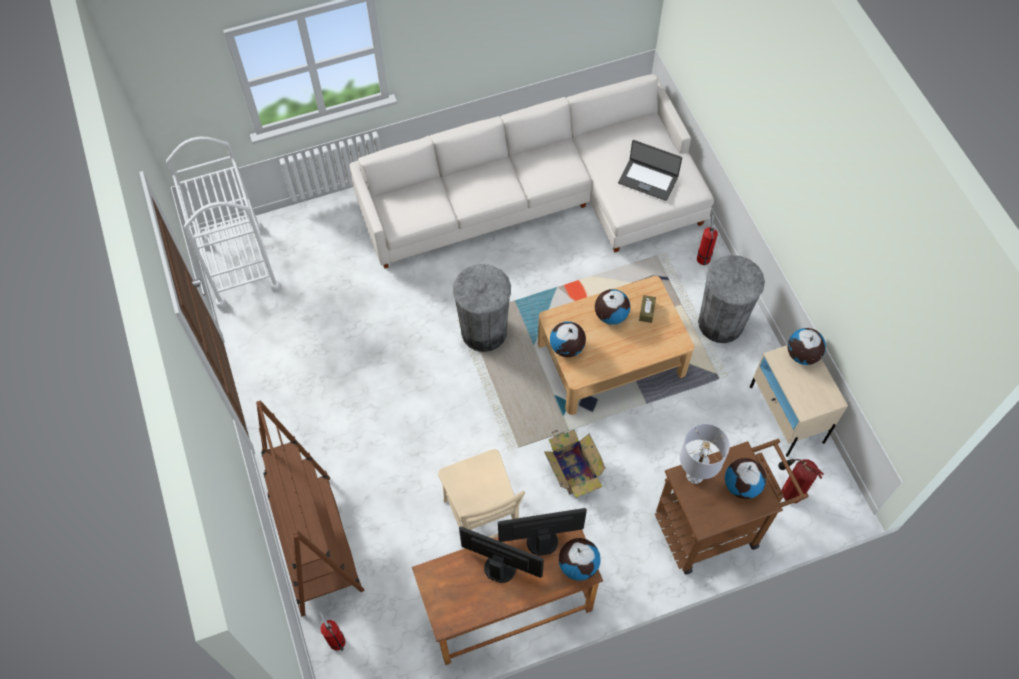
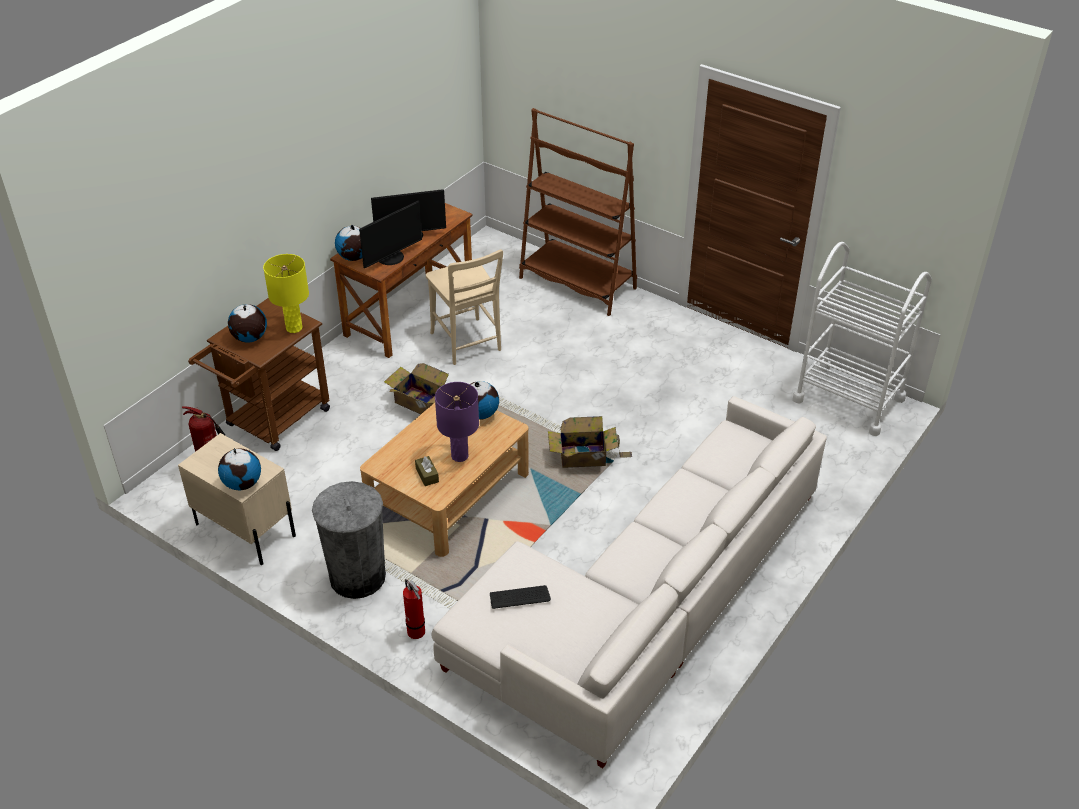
camera: 145 degrees right, 20 degrees down
fire extinguisher [318,611,345,651] -> none
beige chair [438,449,525,539] -> beige chair turned 150 degrees counterclockwise [426,250,503,365]
grey trash can [453,264,511,352] -> cardboard box [548,416,632,468]
globe [595,289,630,325] -> purple table lamp [435,382,479,462]
laptop [618,140,682,201] -> keyboard [490,585,551,609]
grey table lamp [680,423,730,484] -> yellow table lamp [263,254,309,333]

